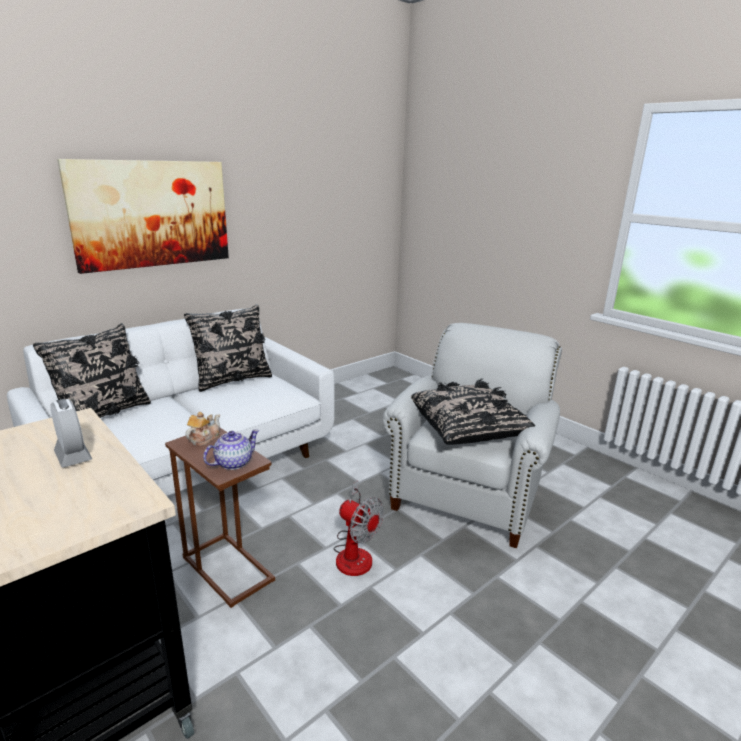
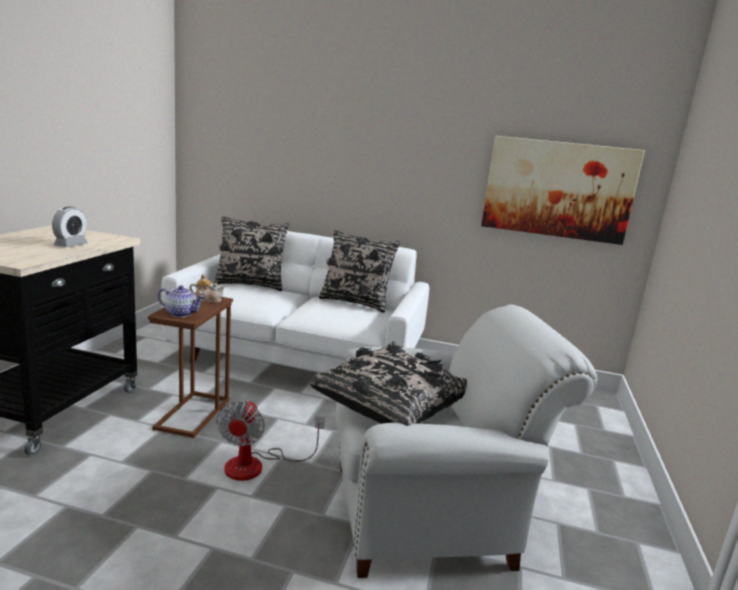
camera: 55 degrees right, 5 degrees down
picture [57,159,229,274] -> picture moved to [481,136,645,245]

